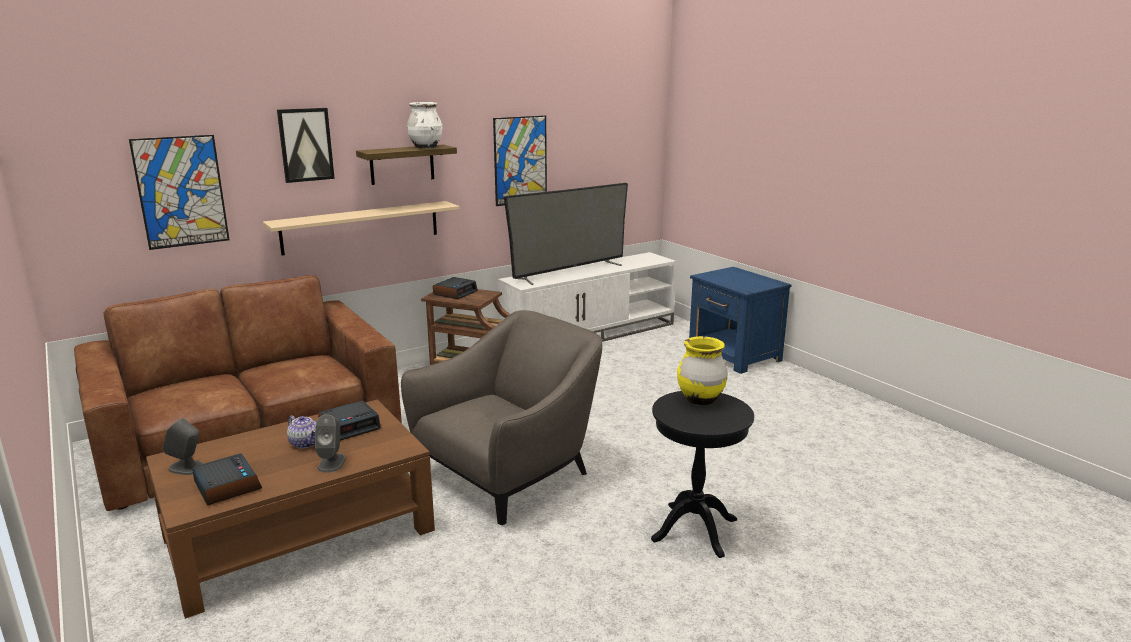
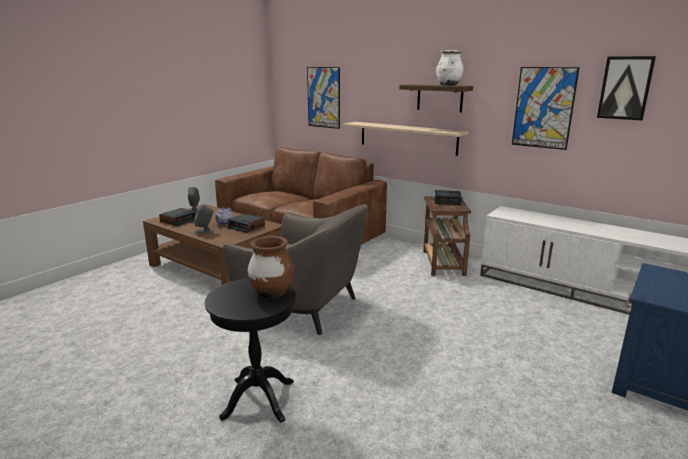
camera: 70 degrees right, 0 degrees up
picture [277,108,335,183] -> picture moved to [597,56,656,120]
television [504,183,628,285] -> none
yellow vase [677,336,728,405] -> brown vase [248,236,294,299]

